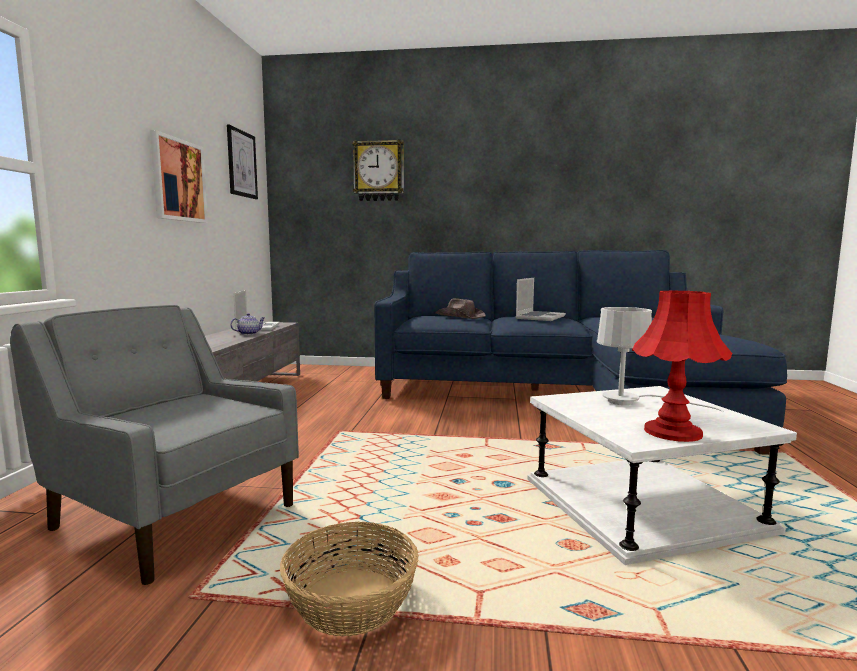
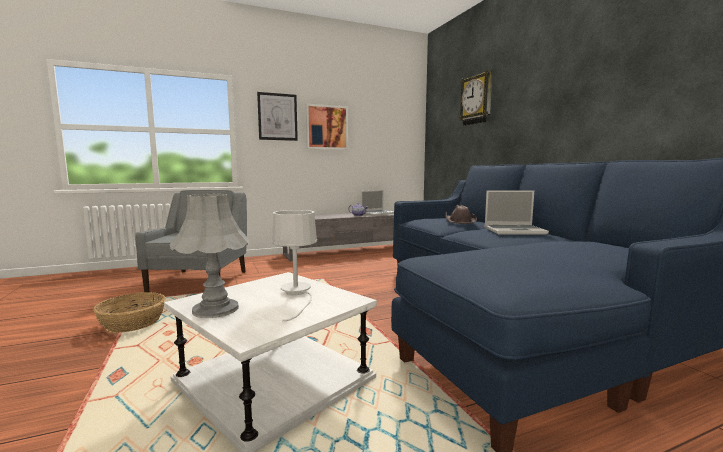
camera: 60 degrees right, 0 degrees up
picture [227,124,258,199] -> picture moved to [257,92,298,141]
red table lamp [632,290,732,442] -> grey table lamp [170,194,249,318]

